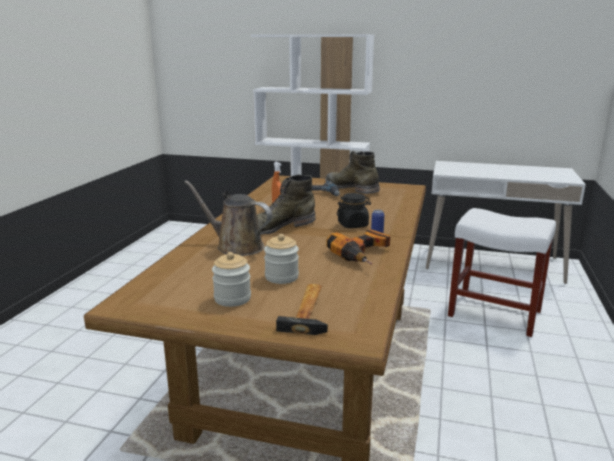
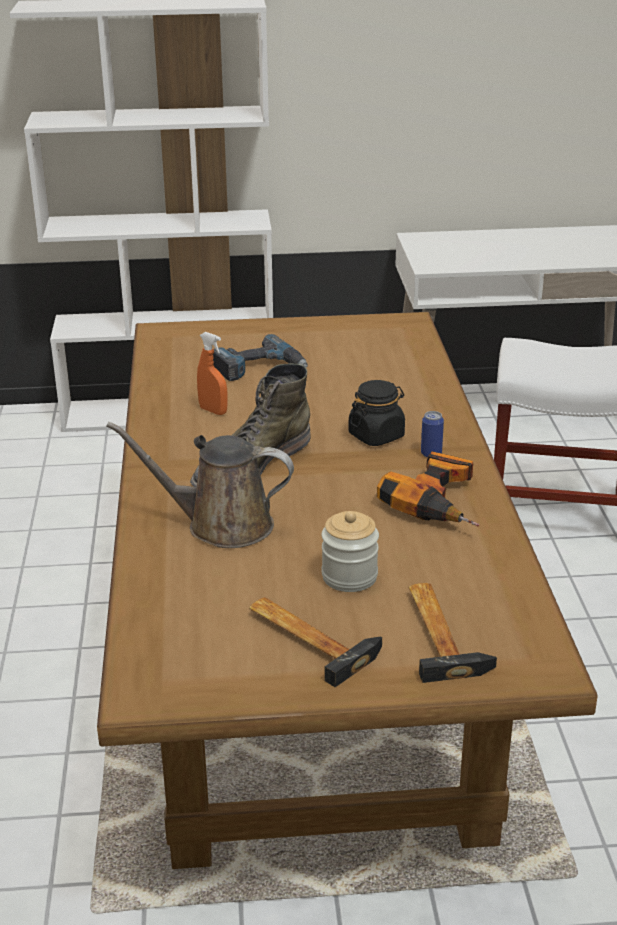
camera: 20 degrees left, 10 degrees up
jar [212,252,251,307] -> hammer [249,597,382,687]
green boot [325,151,380,194] -> none

